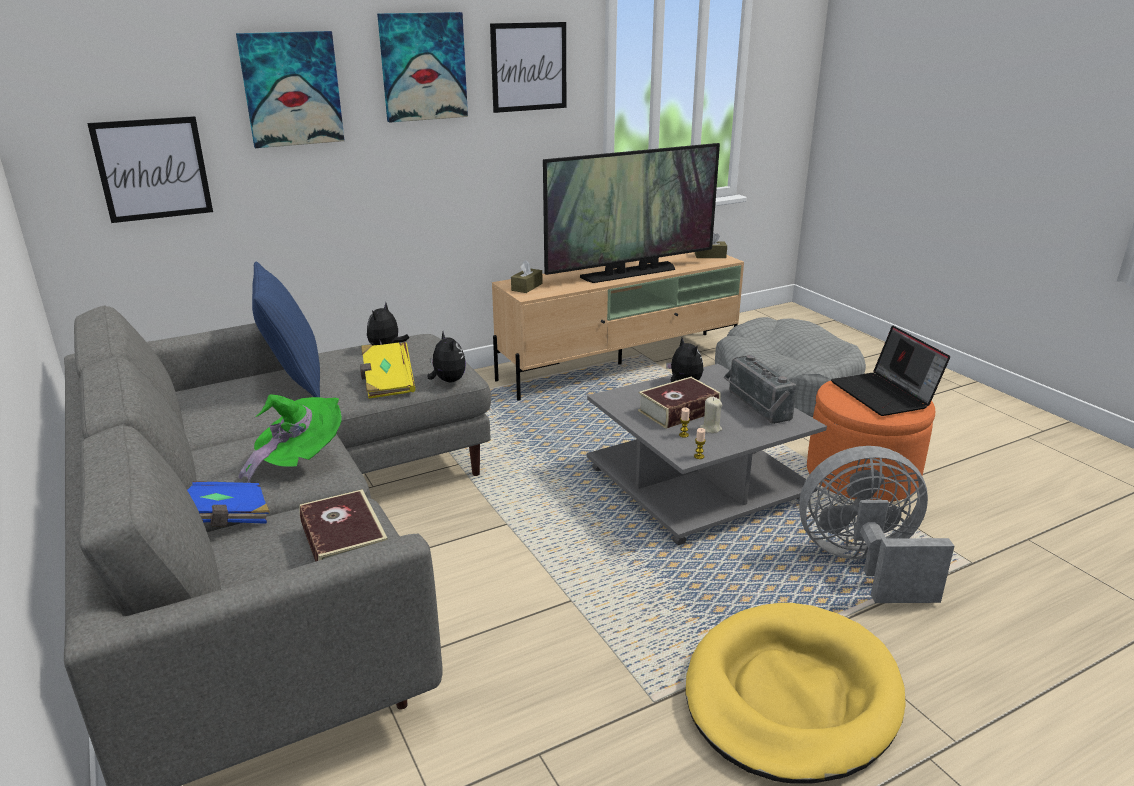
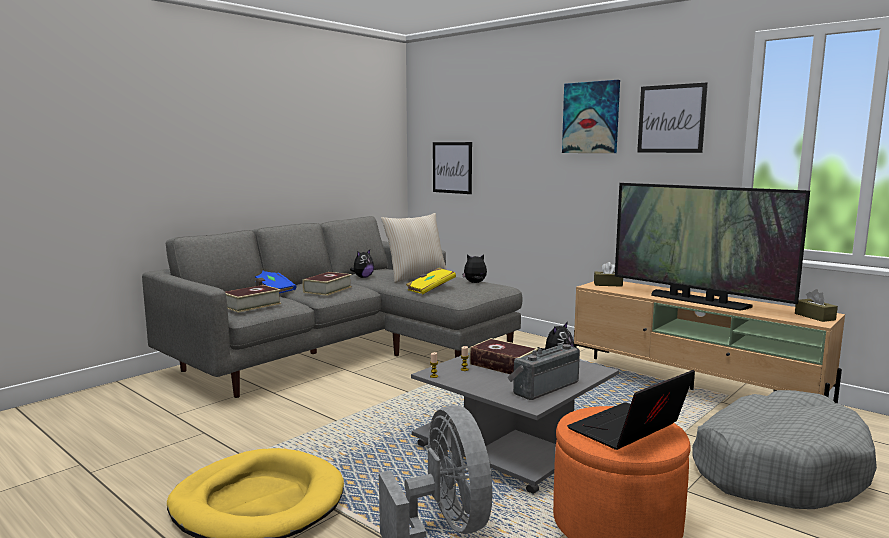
camera: 70 degrees right, 15 degrees down
picture [236,31,345,148] -> none
green hat [238,394,342,483] -> book [302,272,352,296]
blue pillow [252,262,320,397] -> beige pillow [381,213,447,283]
plush toy [428,331,466,382] -> plush toy moved to [350,250,374,278]
beige candle [700,397,722,433] -> none

